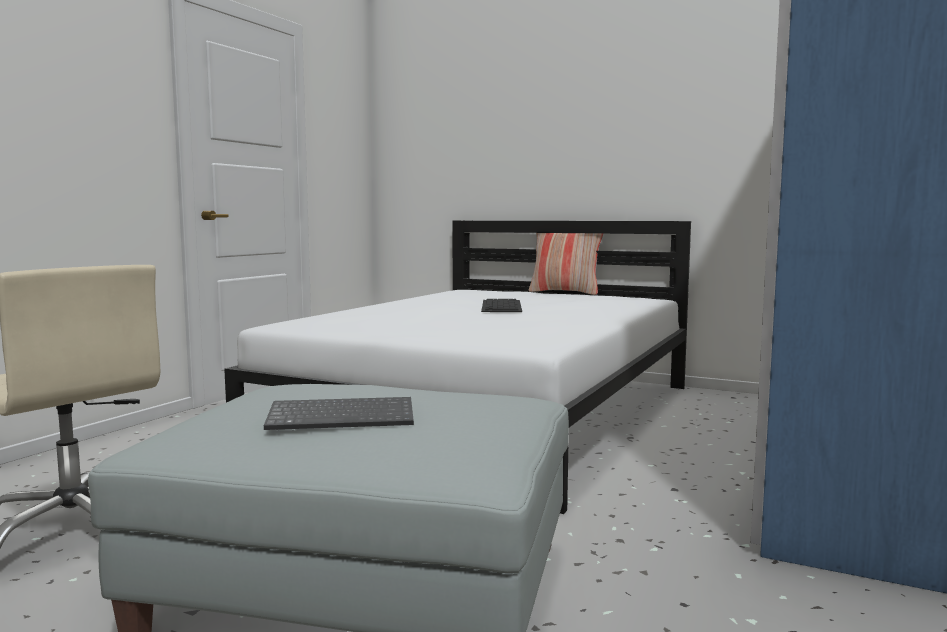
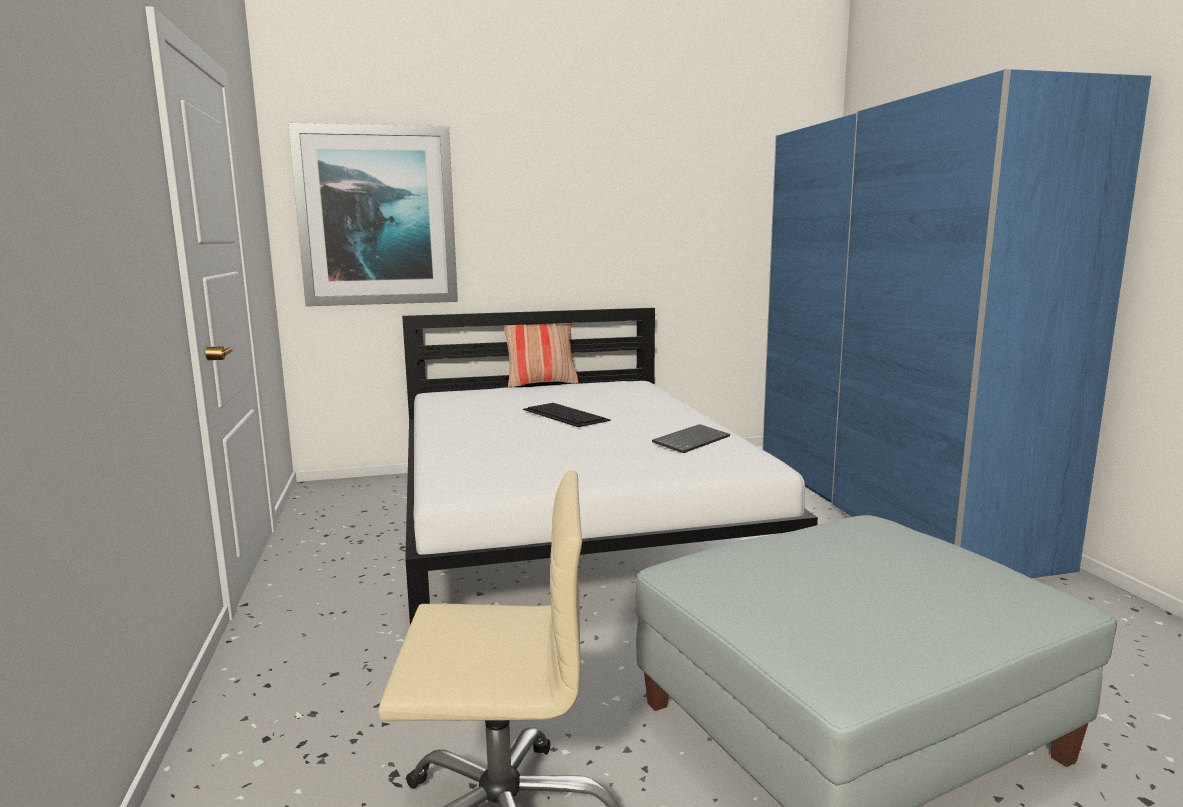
camera: 40 degrees left, 5 degrees up
keyboard [264,397,414,430] -> keyboard moved to [652,424,730,453]
none -> picture [288,123,458,306]

